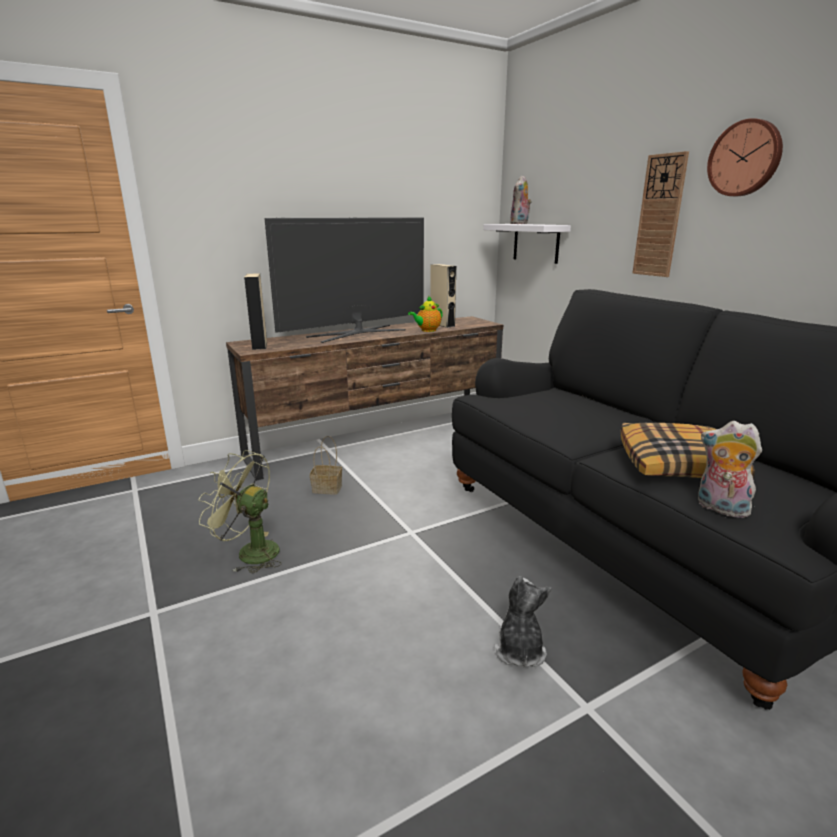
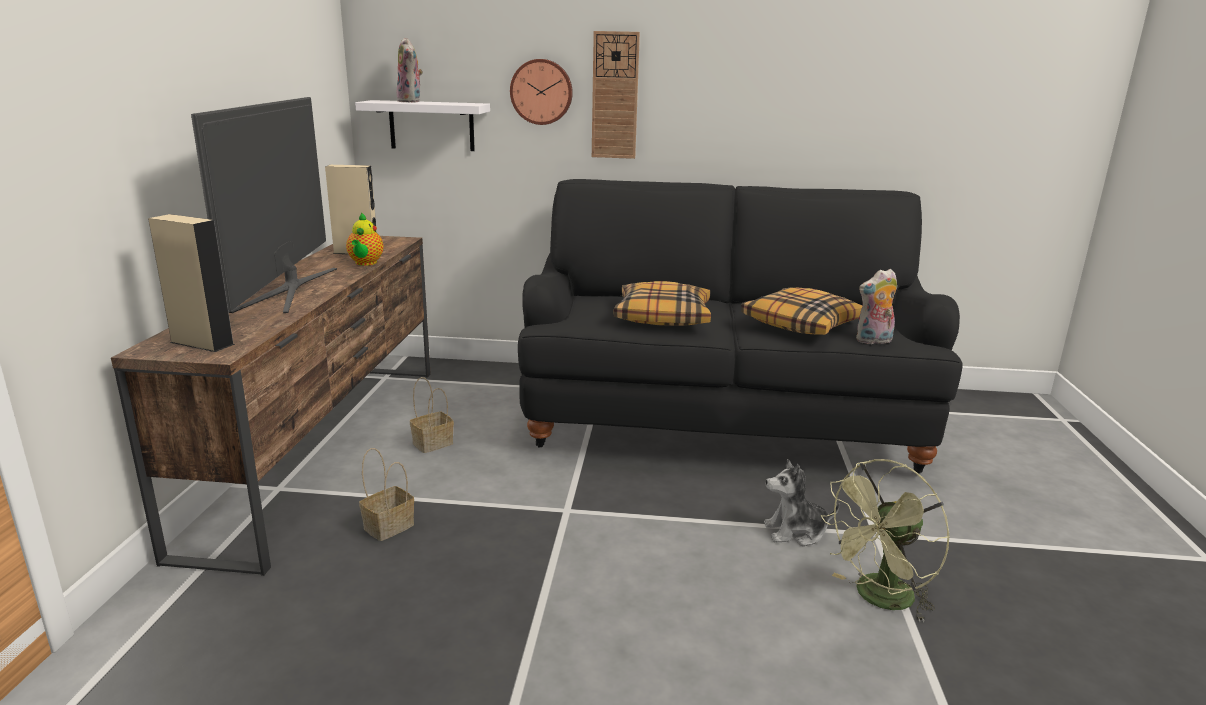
camera: 55 degrees left, 0 degrees up
green fan [199,450,281,574] -> green fan moved to [821,459,950,623]
plush toy [494,576,551,668] -> plush toy turned 45 degrees counterclockwise [764,459,840,546]
wall clock [707,118,783,196] -> wall clock moved to [510,59,573,125]
none -> basket [410,377,454,453]
none -> pillow [614,281,711,326]

